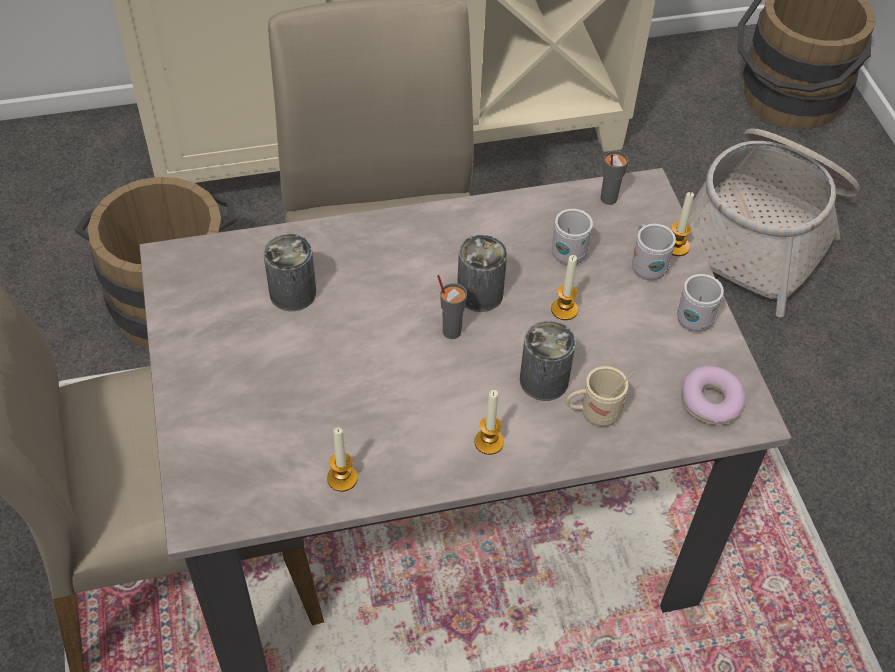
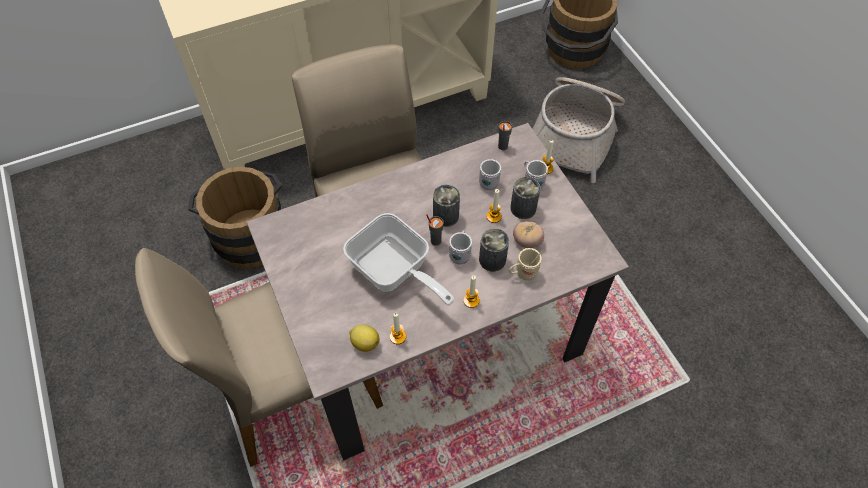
camera: 10 degrees left, 5 degrees up
can [263,234,316,311] -> can moved to [510,177,540,219]
white mug [677,274,724,332] -> white mug moved to [449,230,472,265]
donut [681,366,745,425] -> none
none -> frying pan [343,213,454,305]
none -> lemon [350,325,380,352]
none -> tomato [513,221,544,248]

